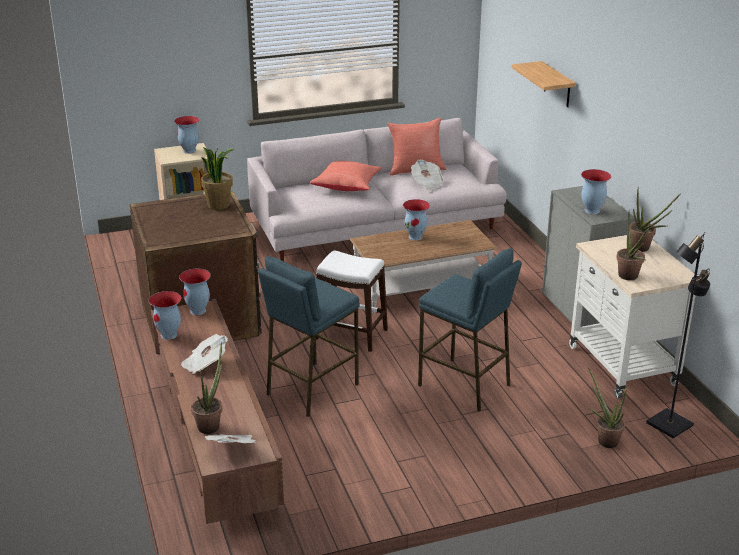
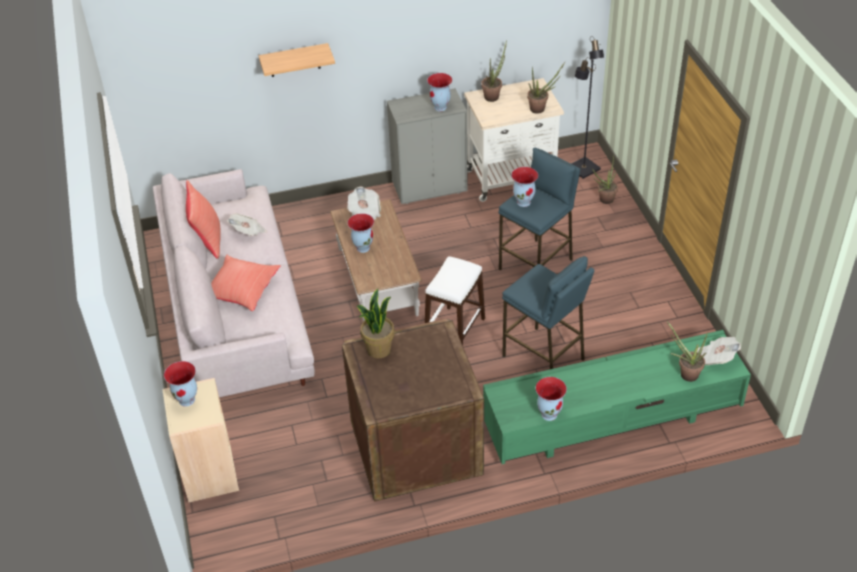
camera: 85 degrees left, 15 degrees up
brown tv stand [151,299,284,524] -> green tv stand [483,330,751,464]
vase [179,268,211,315] -> vase moved to [511,167,538,207]
newspaper [181,334,228,374] -> newspaper moved to [347,186,381,220]

